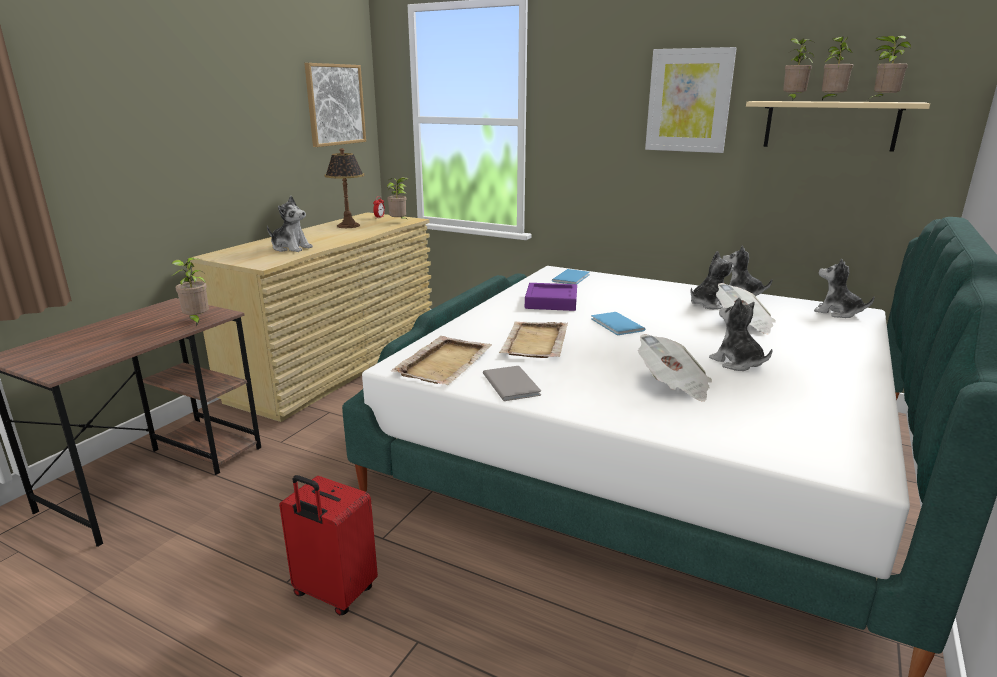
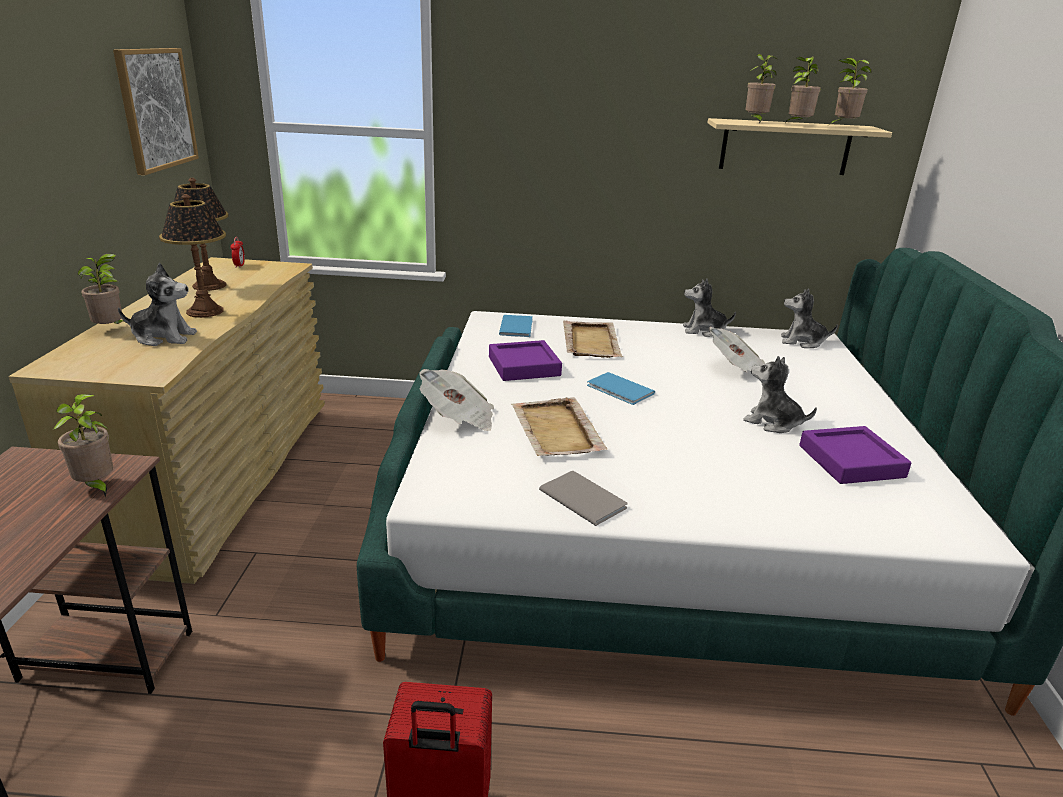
camera: 25 degrees left, 5 degrees up
potted plant [387,177,408,220] -> potted plant moved to [77,254,125,324]
beige tray [391,336,491,385] -> beige tray moved to [563,320,623,358]
newspaper [638,334,712,402] -> newspaper moved to [420,369,494,431]
picture [645,47,737,153] -> none
plush toy [691,251,734,309] -> none
none -> table lamp [159,194,226,318]
none -> purple tray [799,426,912,484]

